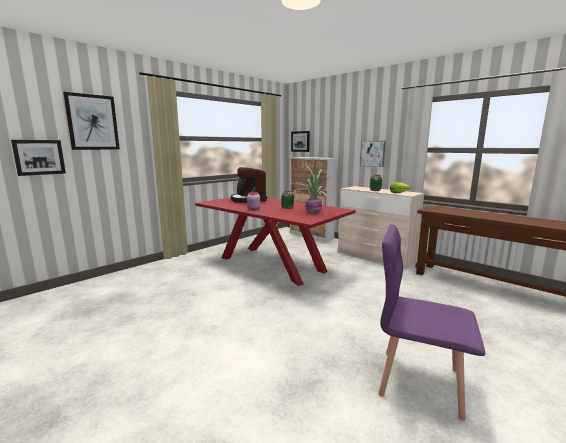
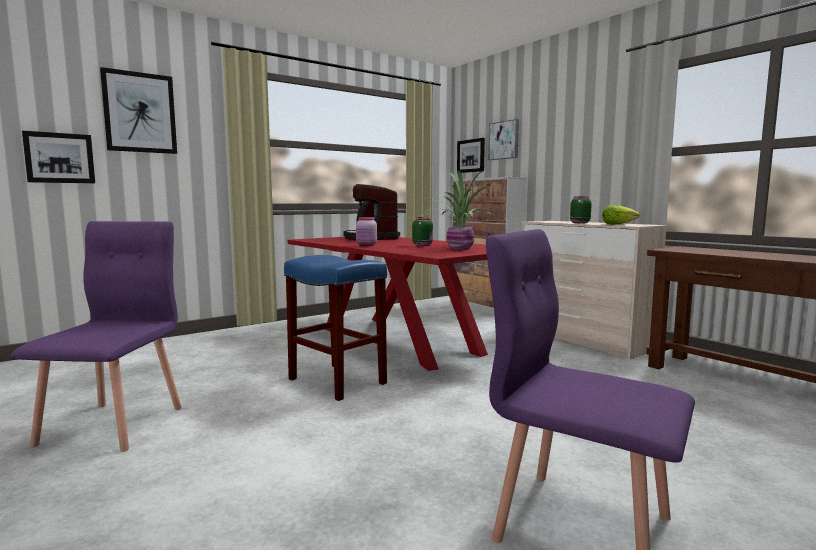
camera: 10 degrees right, 5 degrees down
picture [360,141,386,167] -> picture moved to [488,119,519,160]
none -> purple chair [11,221,182,452]
none -> blue stool [284,255,387,401]

